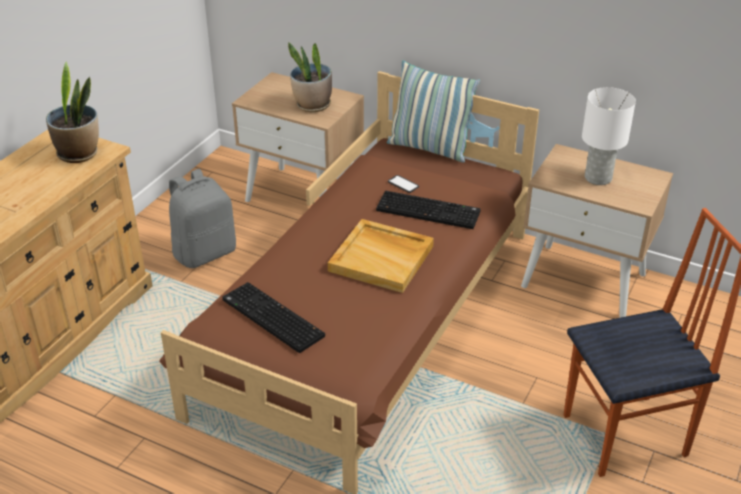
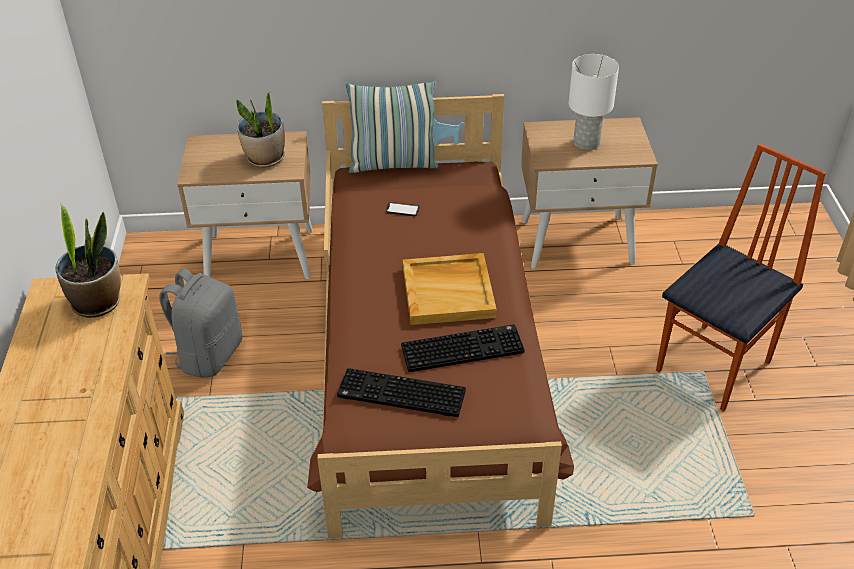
camera: 30 degrees left, 5 degrees up
keyboard [376,191,481,229] -> keyboard moved to [401,324,525,372]

